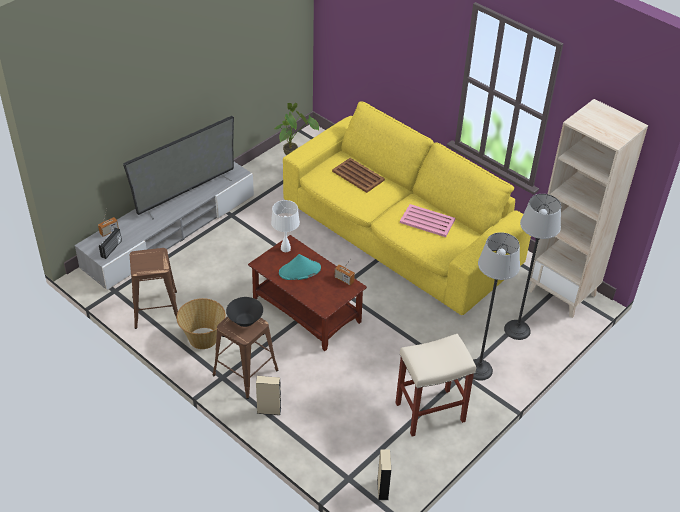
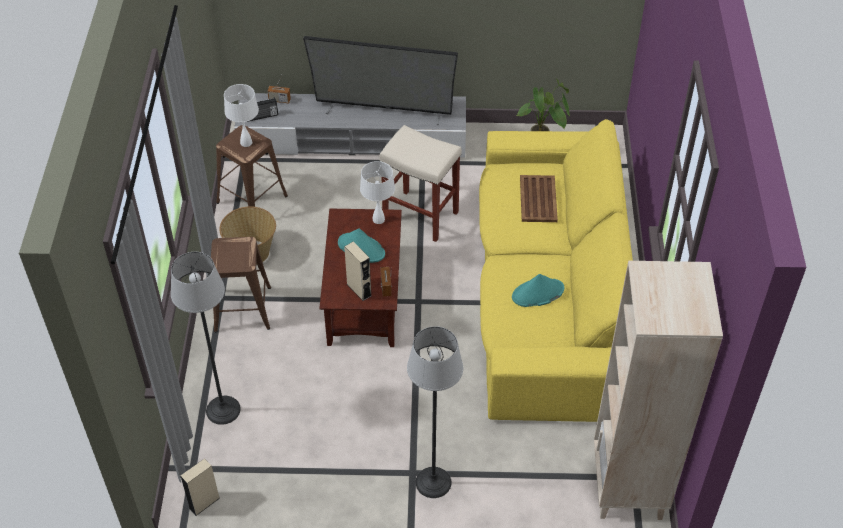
camera: 50 degrees right, 5 degrees up
black bowl [226,297,263,327] -> none
beige speaker [256,376,281,415] -> beige speaker moved to [344,242,372,301]
beige stool [395,334,476,437] -> beige stool moved to [380,125,462,242]
pink tray [400,204,455,237] -> turquoise hat [512,274,564,307]
floor lamp [504,194,561,340] -> floor lamp moved to [171,252,241,425]
none -> white table lamp [224,84,259,147]

